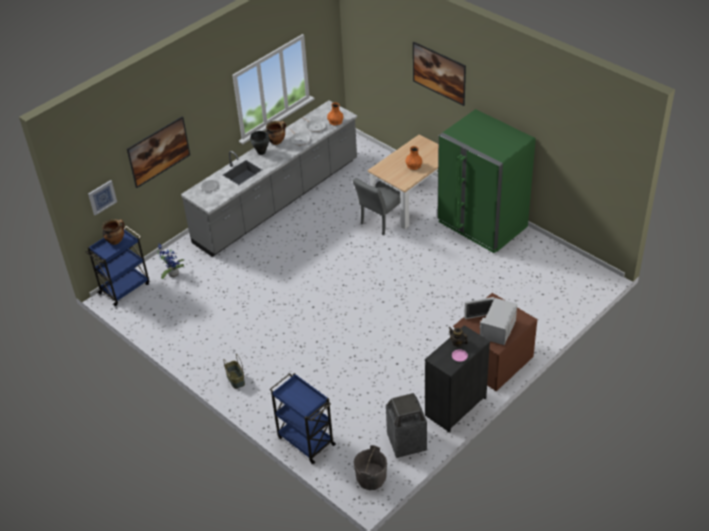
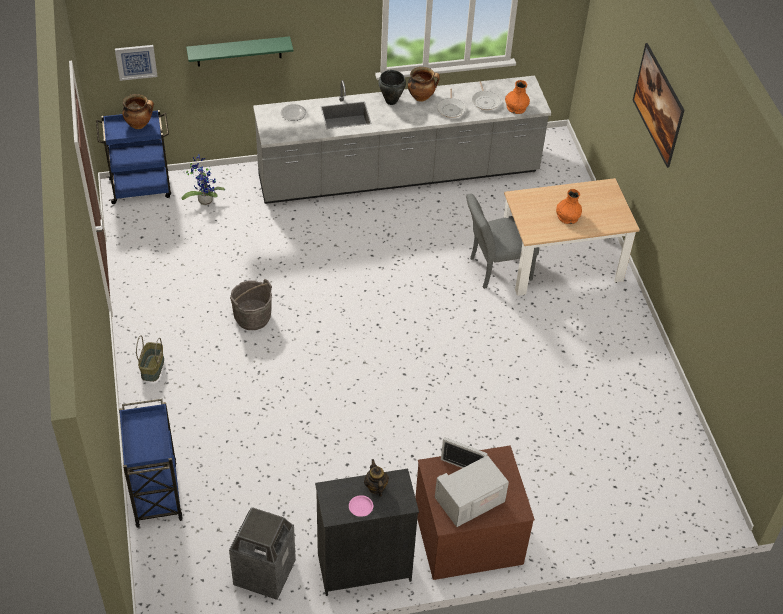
camera: 30 degrees right, 5 degrees up
picture [127,116,190,188] -> green shelf [186,36,293,67]
grey bucket [354,445,387,490] -> grey bucket moved to [230,279,272,330]
green fridge [437,109,536,253] -> none

